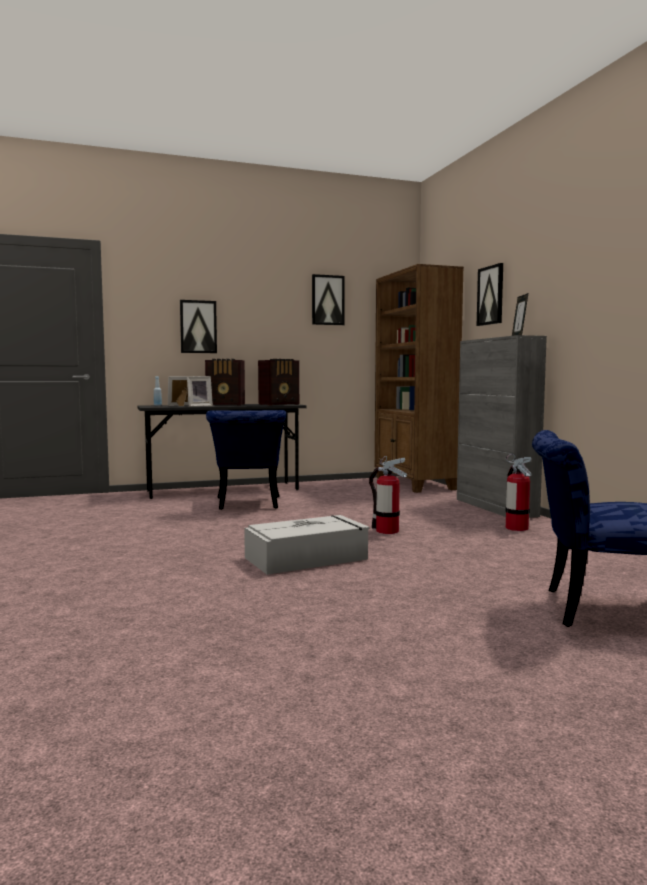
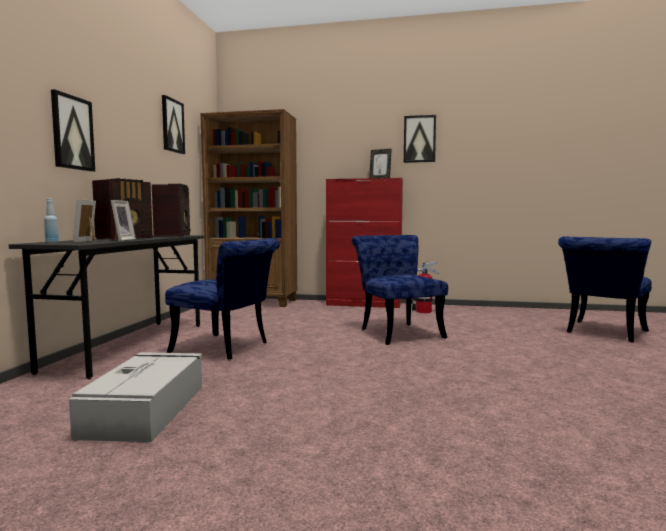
camera: 60 degrees left, 0 degrees up
grey storage box [244,515,369,575] -> grey storage box moved to [69,352,202,442]
fire extinguisher [369,456,407,534] -> blue chair [352,235,448,345]
grey cabinet [457,335,547,518] -> red cabinet [326,178,403,308]
picture [477,263,503,326] -> picture moved to [404,115,436,163]

